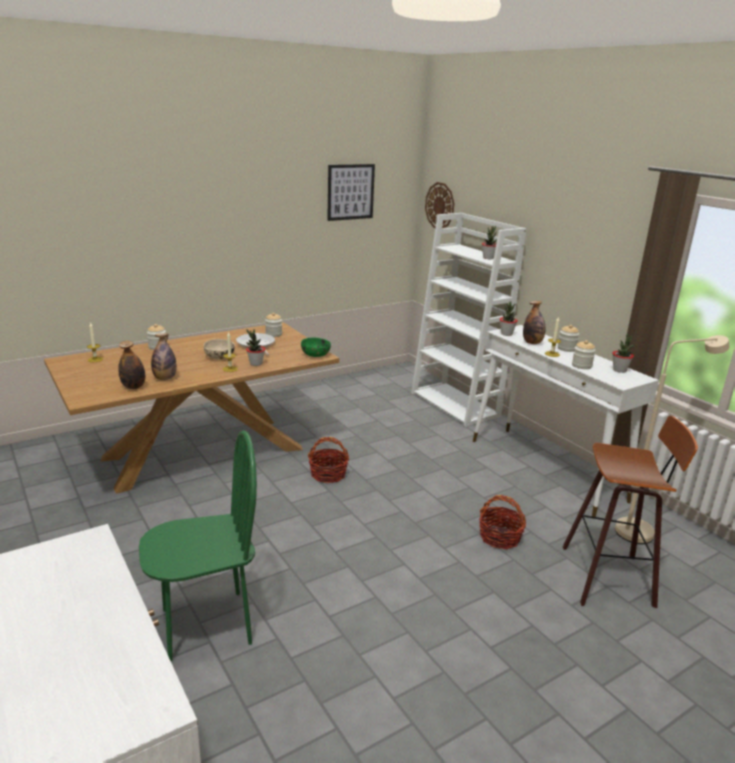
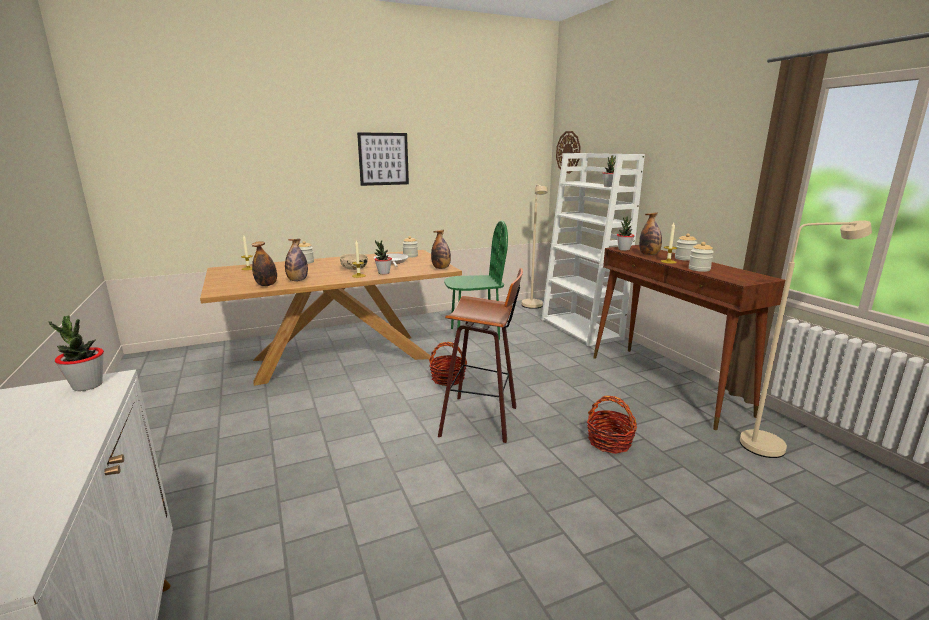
camera: 10 degrees right, 5 degrees down
green chair [139,430,257,661] -> green chair moved to [444,220,508,340]
green bowl [301,338,331,357] -> bottle [431,230,451,269]
picture [327,164,375,221] -> picture moved to [357,132,409,186]
white console table [473,325,659,519] -> brown console table [593,245,785,430]
stool [563,416,698,608] -> stool moved to [438,268,523,443]
potted plant [612,334,635,373] -> potted plant moved to [49,316,104,391]
none -> beige floor lamp [522,184,547,309]

